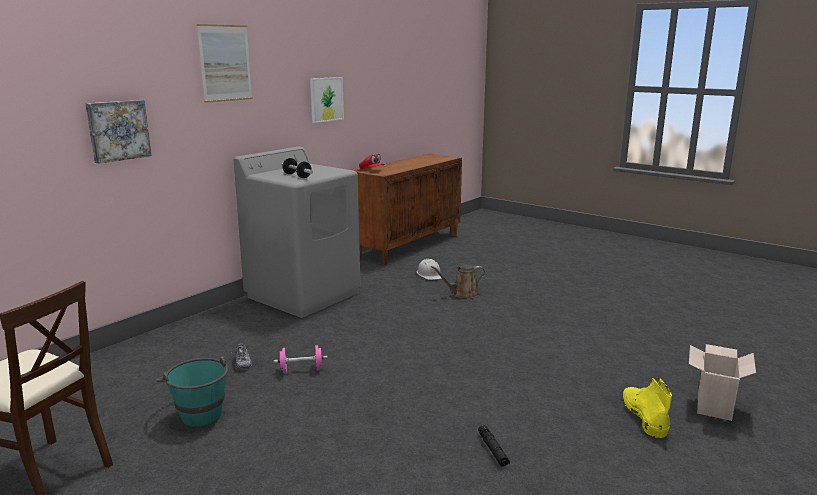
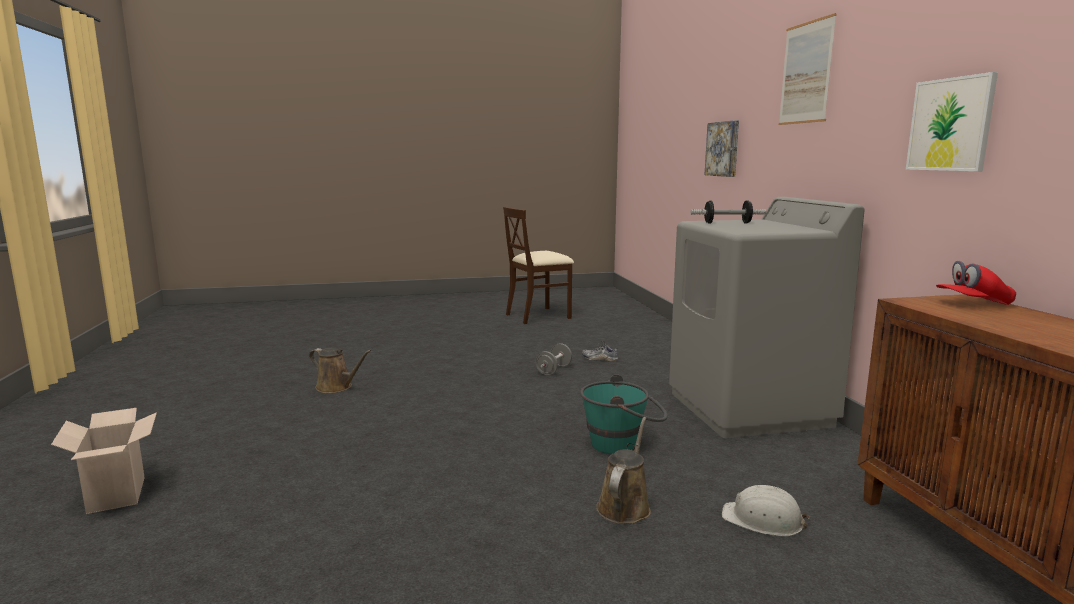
camera: 130 degrees right, 5 degrees down
turquoise bucket [156,356,228,427] -> turquoise bucket moved to [580,374,667,454]
pink dumbbell [274,345,328,373] -> grey dumbbell [535,343,572,375]
black flashlight [478,425,510,467] -> brown watering can [309,348,372,393]
yellow boot [623,378,672,438] -> none

